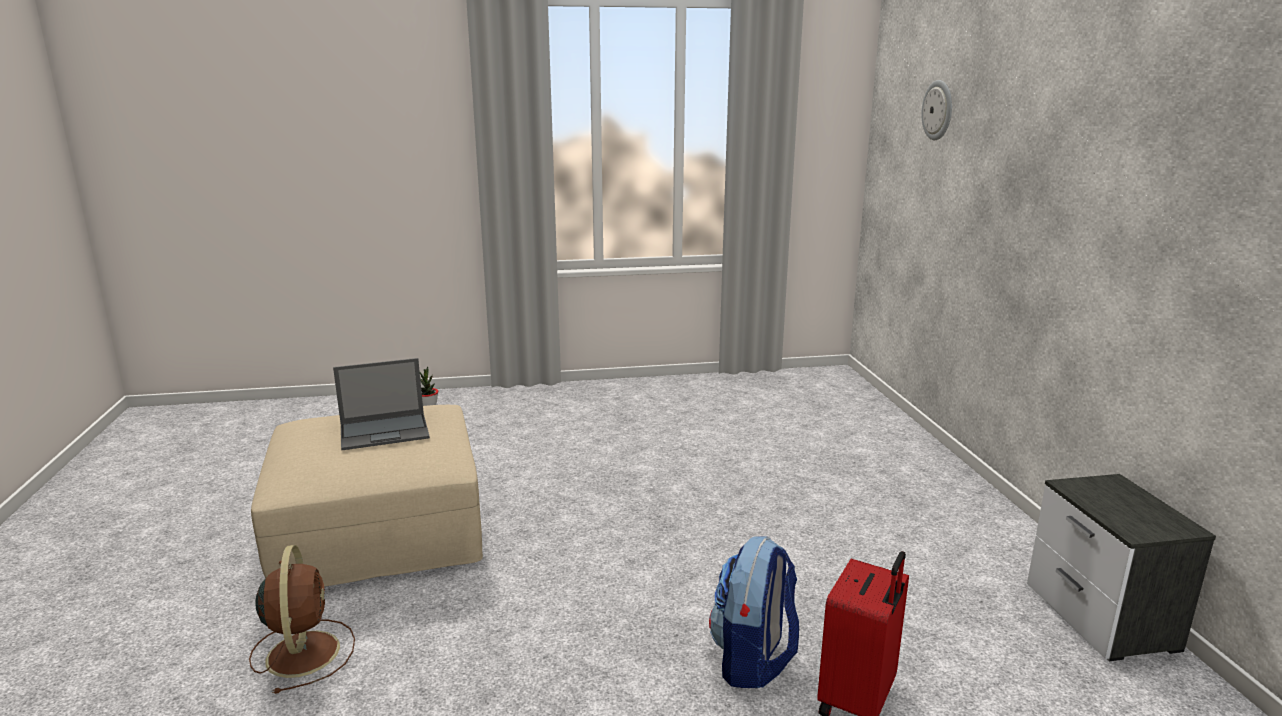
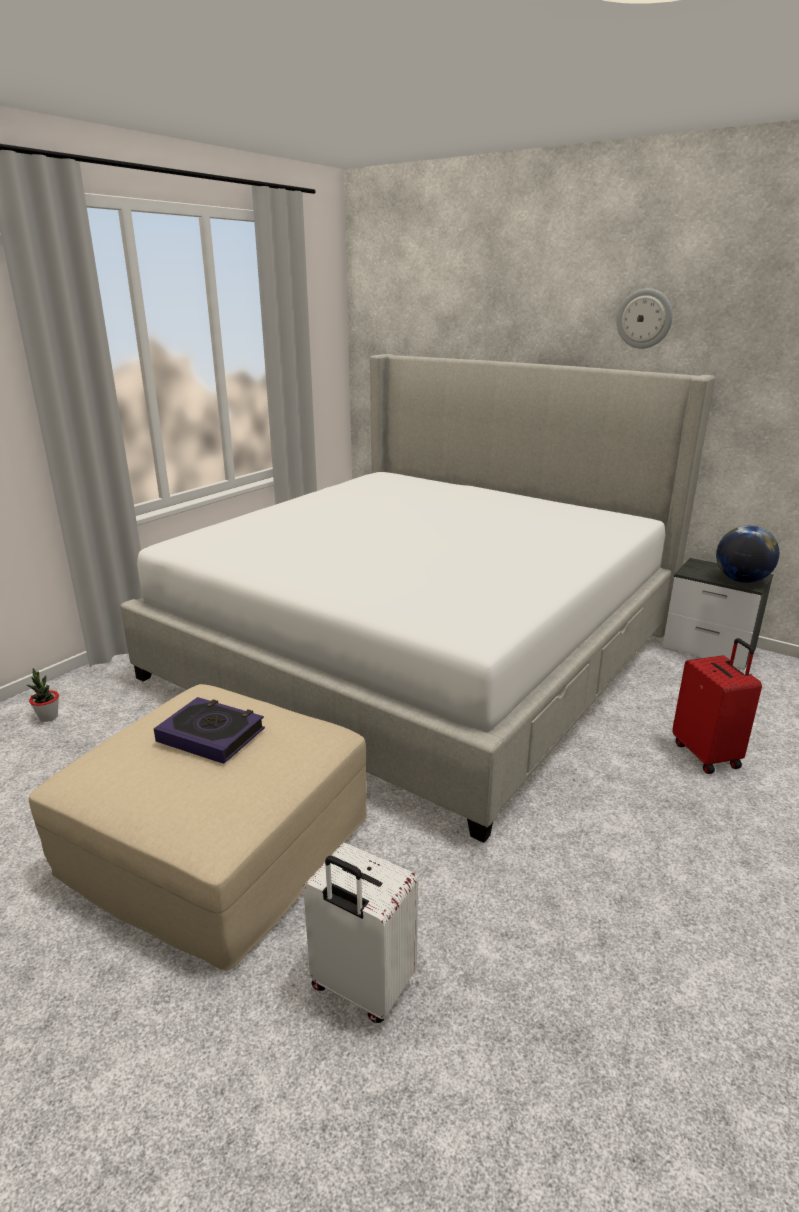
camera: 45 degrees left, 5 degrees up
brown fan [249,545,355,694] -> white suitcase [303,843,418,1023]
laptop [333,358,430,450] -> book [154,697,265,764]
backpack [709,536,799,688] -> none
wall clock [921,80,952,140] -> wall clock moved to [617,289,673,349]
none -> bed [120,354,715,843]
none -> globe [716,526,779,583]

